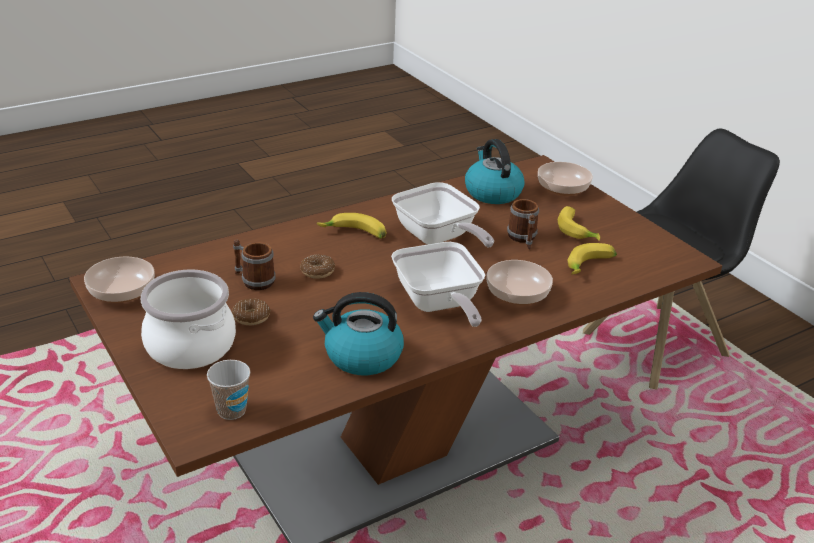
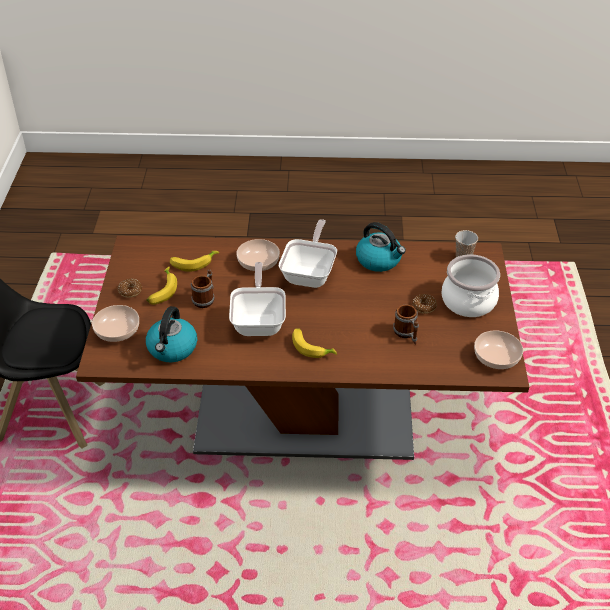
camera: 145 degrees left, 10 degrees up
donut [300,254,335,279] -> donut moved to [117,278,142,298]

